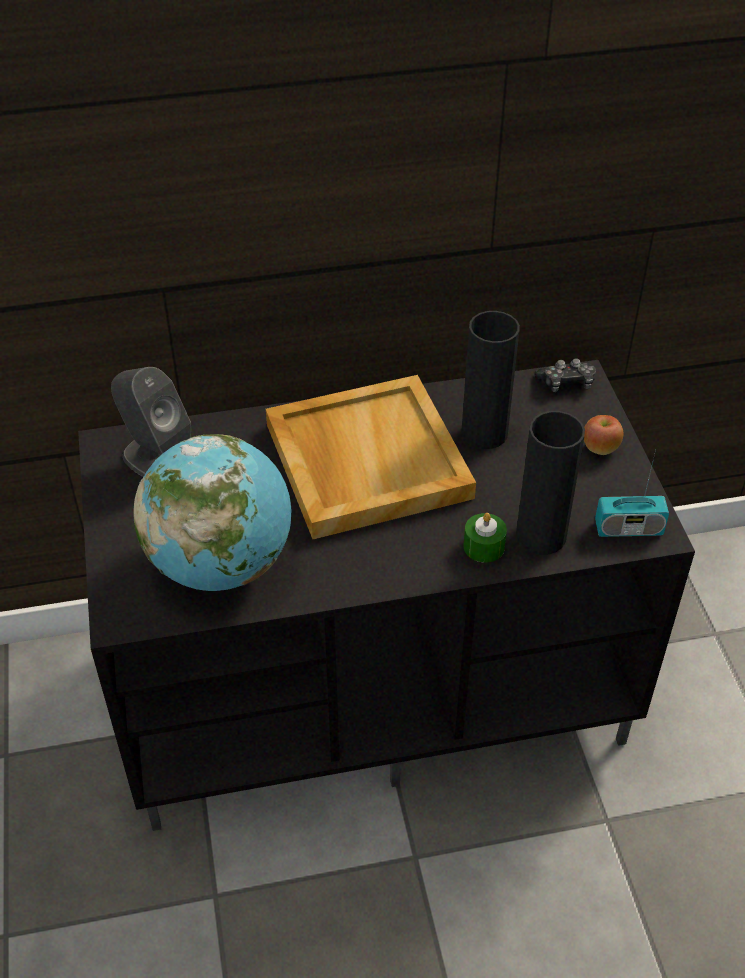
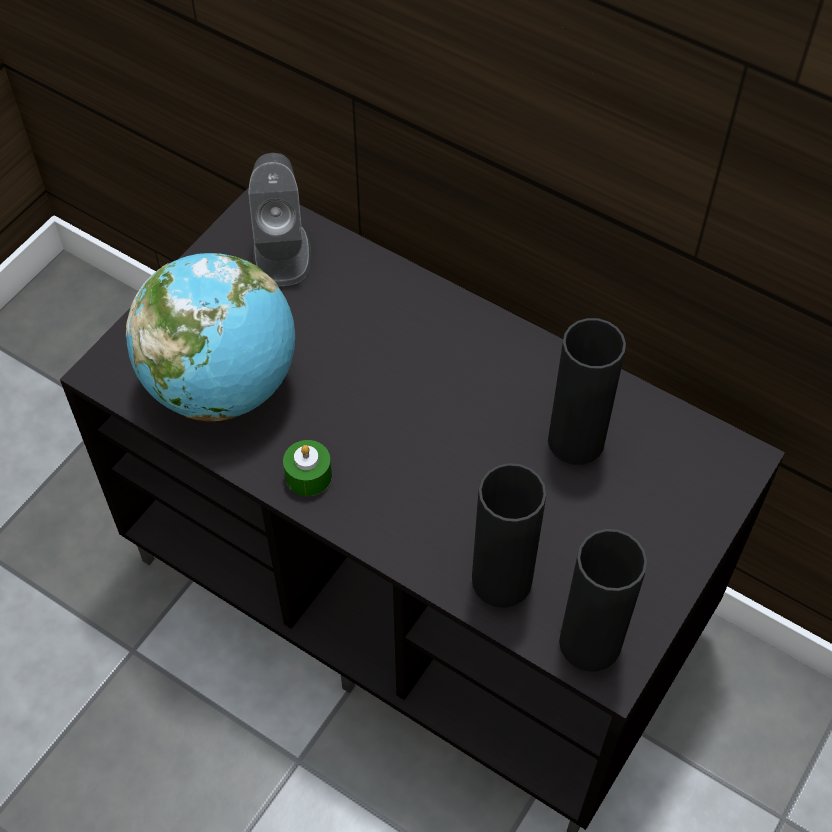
camera: 45 degrees right, 10 degrees up
beige tray [266,375,476,539] -> none
green candle [463,513,507,563] -> green candle moved to [283,440,332,496]
game controller [534,358,596,392] -> none
apple [584,415,623,455] -> none
radio [595,450,669,537] -> black vase [559,529,647,672]

